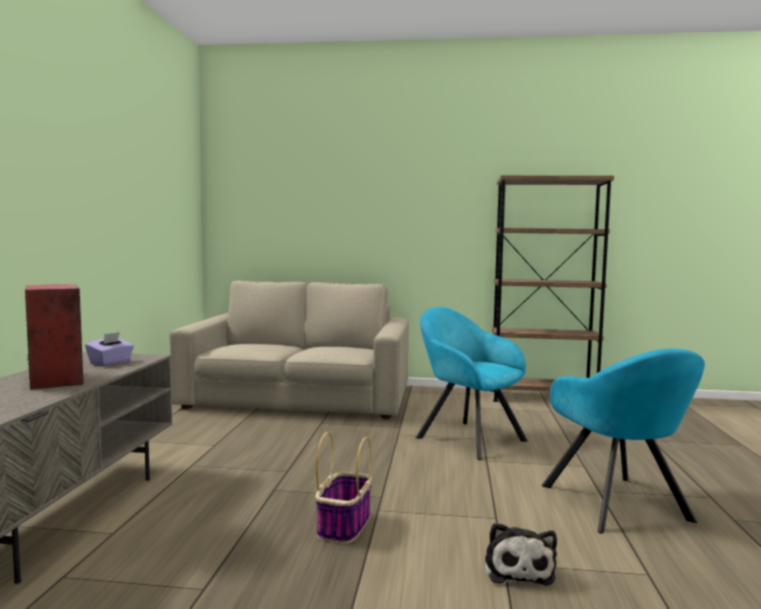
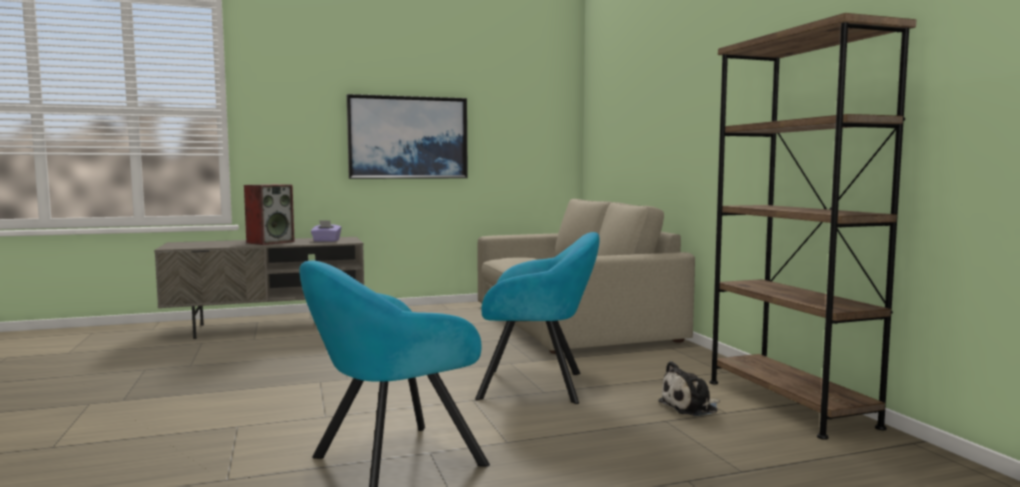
camera: 65 degrees right, 0 degrees up
basket [316,432,372,544] -> none
turquoise armchair [415,307,528,460] -> turquoise armchair turned 75 degrees clockwise [475,232,600,404]
plush toy [485,523,557,585] -> plush toy moved to [658,361,720,416]
none -> picture [347,94,468,179]

